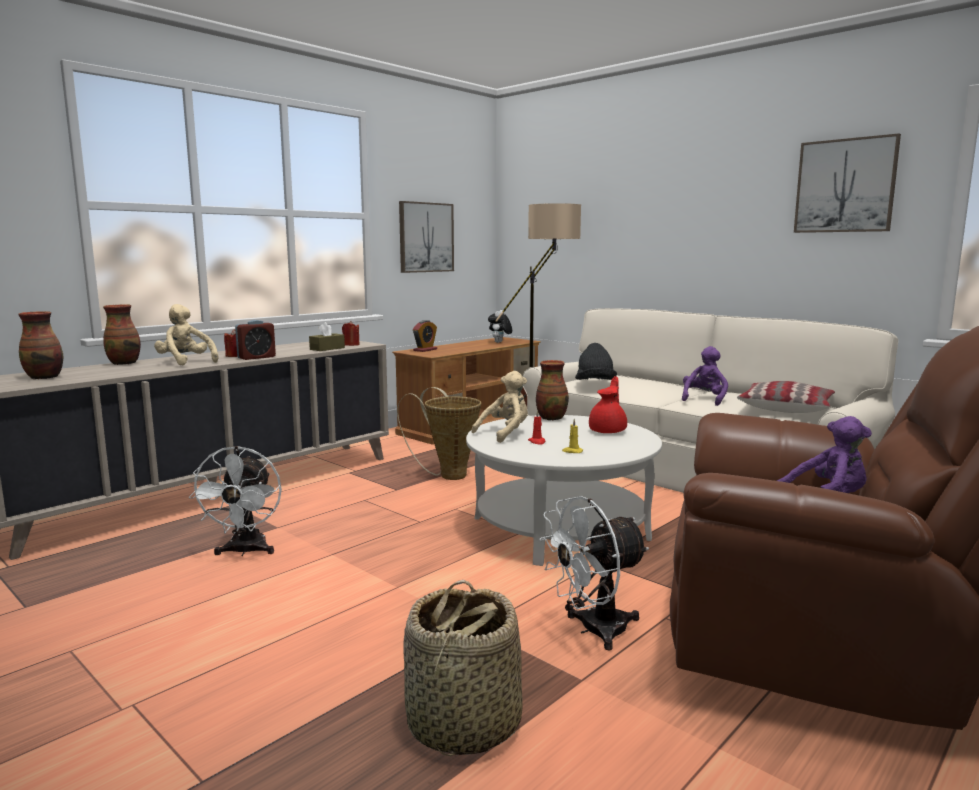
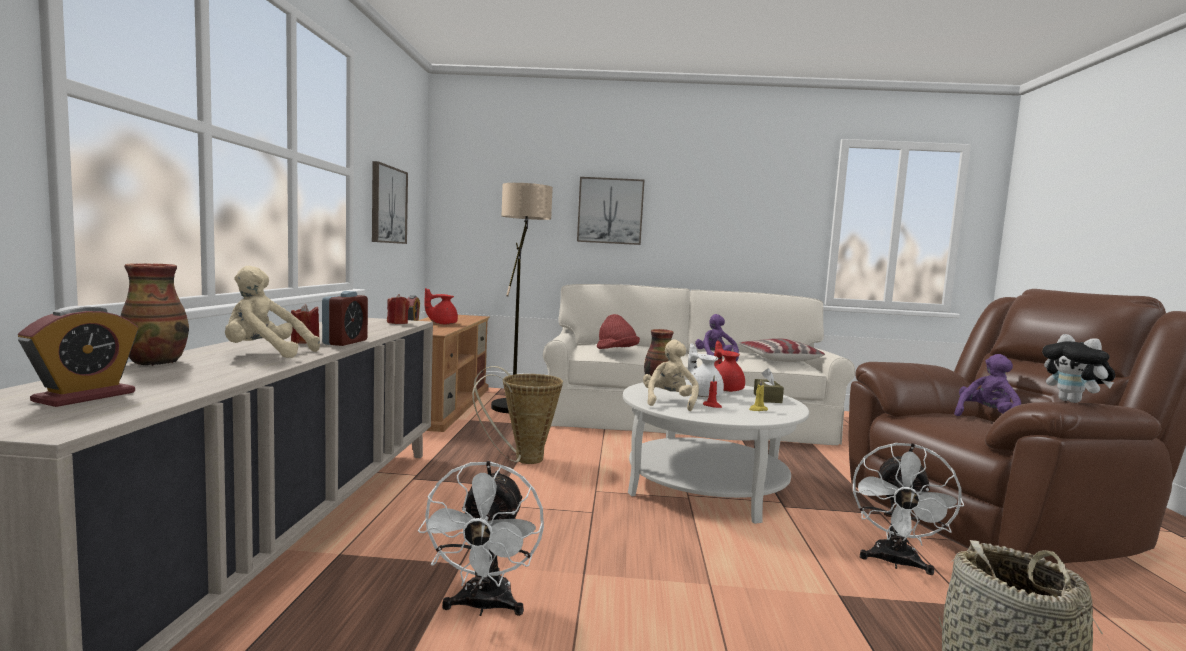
camera: 40 degrees left, 5 degrees down
vase [18,311,63,380] -> alarm clock [18,306,138,407]
white fan [188,446,282,556] -> white fan turned 45 degrees clockwise [418,461,544,616]
brown tissue box [309,322,345,351] -> brown tissue box moved to [754,368,784,403]
plush toy [488,310,512,343] -> plush toy moved to [1042,334,1115,403]
black hat [575,343,617,380] -> red hat [597,314,640,349]
picture [794,133,901,233] -> picture moved to [577,177,644,245]
none -> red teapot [425,288,458,324]
none -> white teapot [687,343,724,397]

